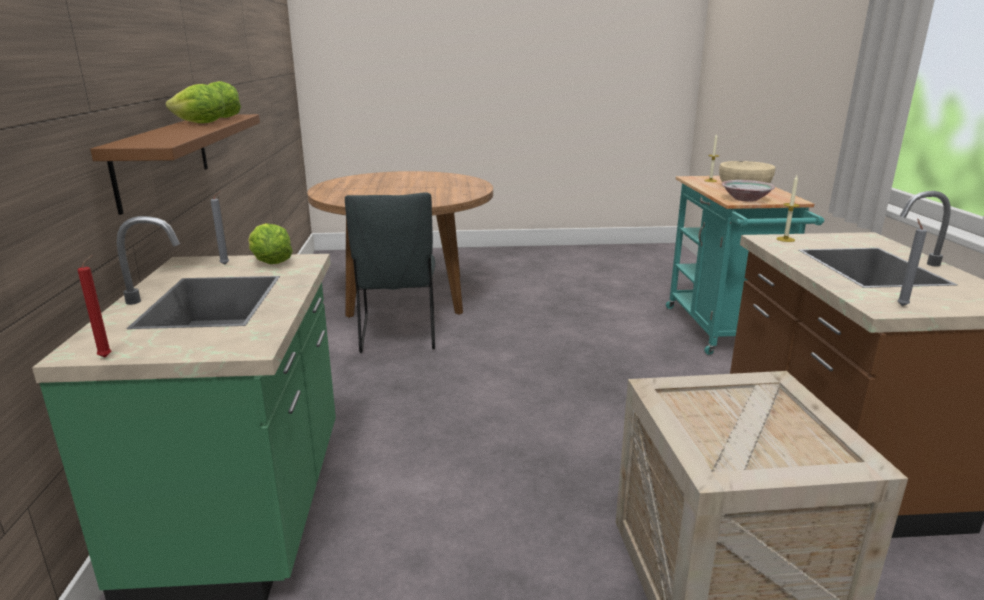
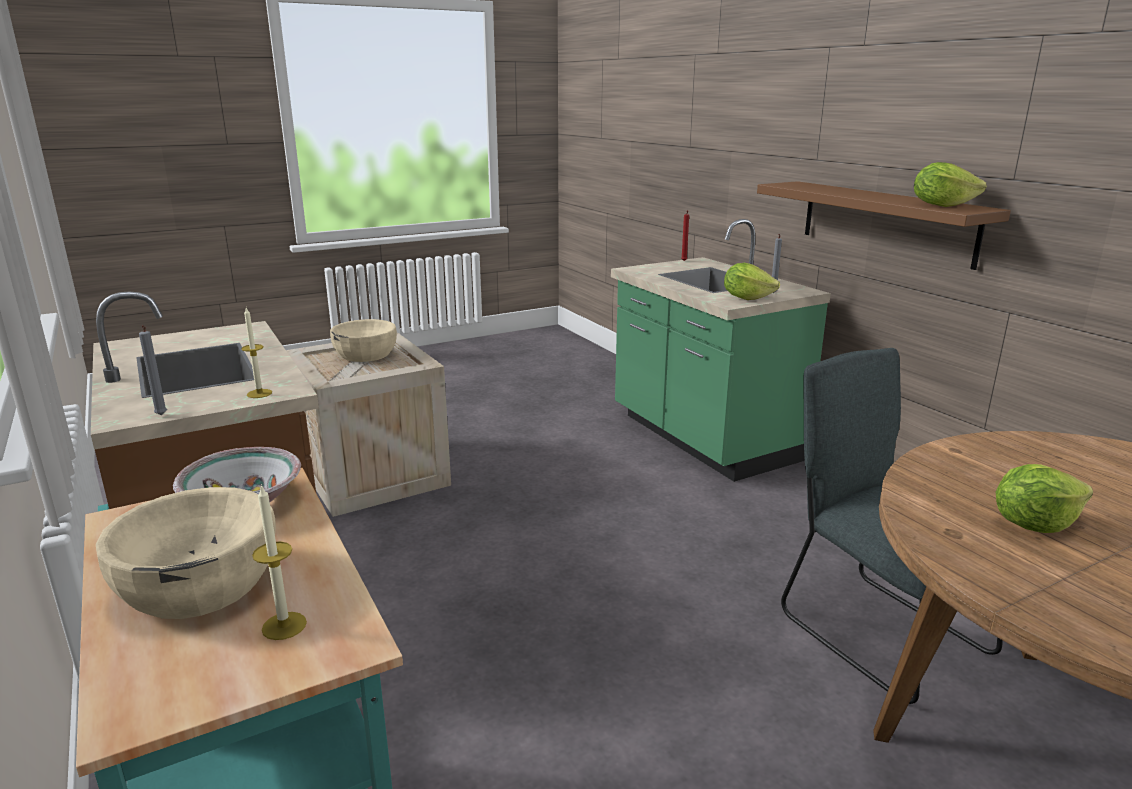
camera: 155 degrees right, 0 degrees up
lettuce [166,84,225,123] -> lettuce moved to [996,464,1093,533]
grey candle [897,219,927,306] -> grey candle moved to [139,325,167,415]
none -> beige bowl [330,319,397,362]

